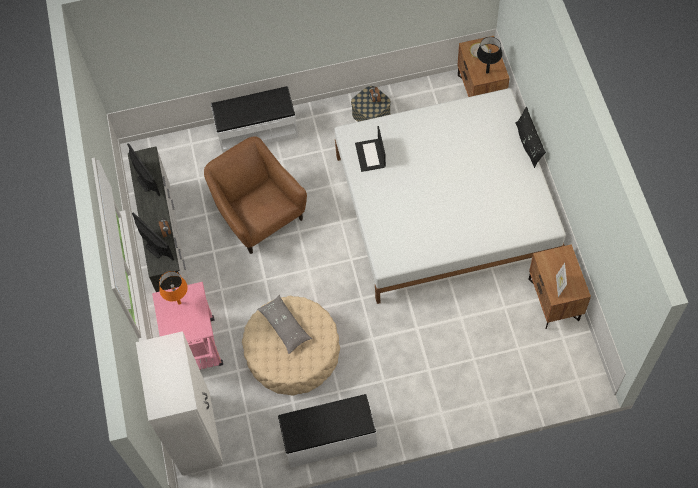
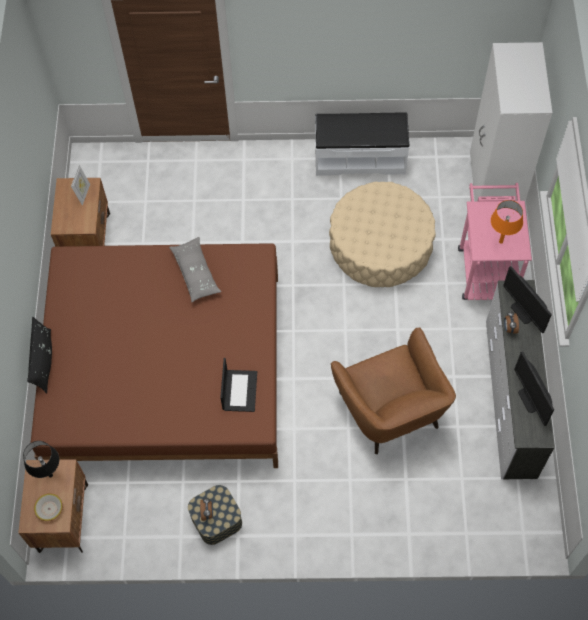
camera: 170 degrees left, 0 degrees up
white bench [211,86,298,153] -> none
grey pillow [257,295,312,354] -> grey pillow moved to [169,237,221,302]
white bed [335,88,566,304] -> brown bed [31,243,278,468]

